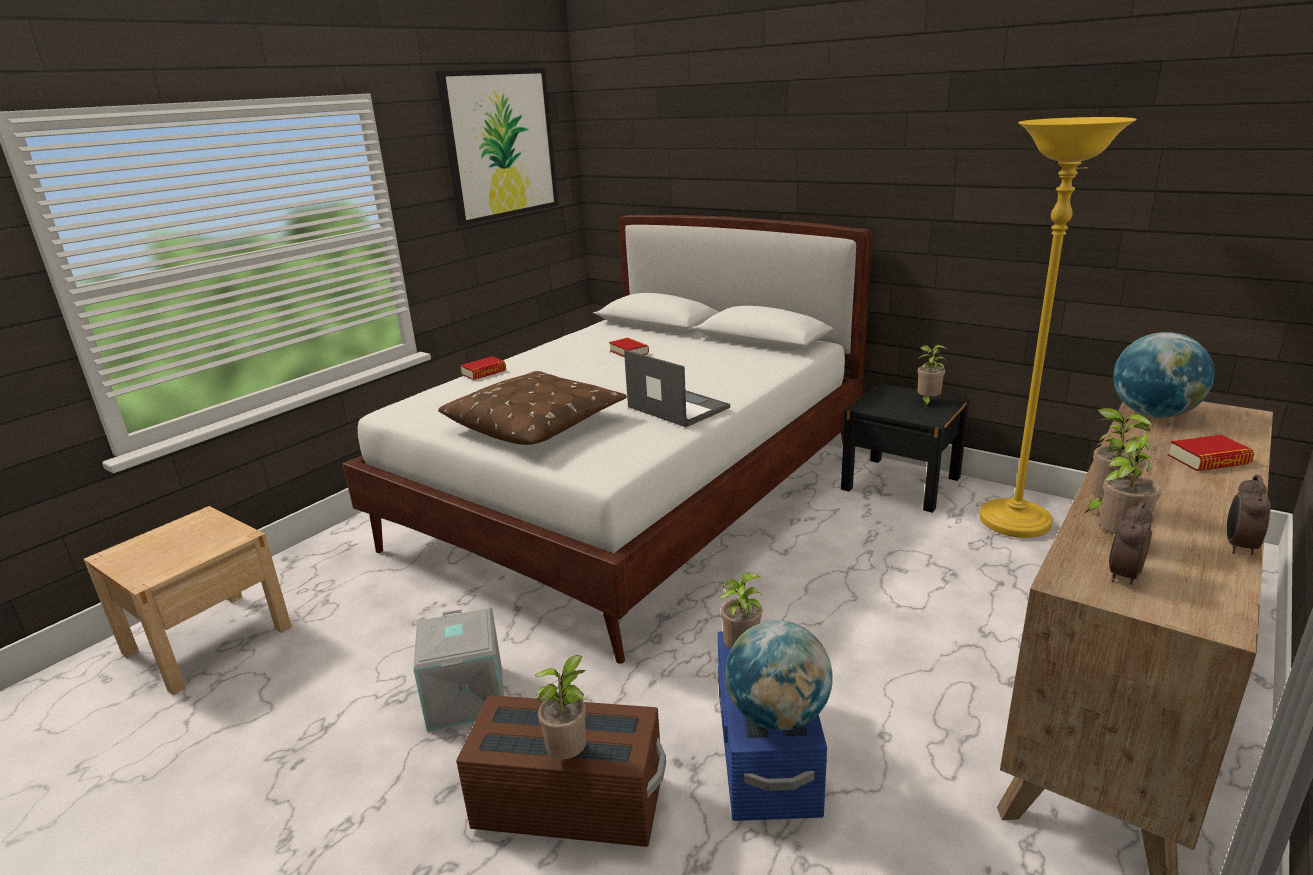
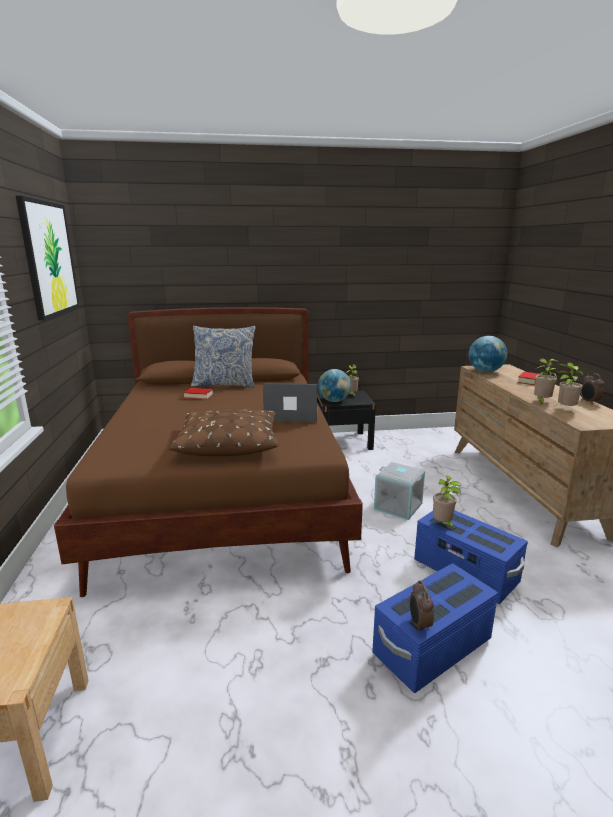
camera: 45 degrees left, 5 degrees down
white bed [342,215,872,664] -> brown bed [54,307,363,597]
grey storage box [413,608,504,731] -> grey storage box moved to [374,462,425,520]
brown storage box [456,695,666,847] -> blue storage box [372,563,498,693]
book [460,356,506,380] -> none
potted plant [535,655,586,759] -> none
globe [725,620,833,731] -> globe moved to [318,369,351,402]
yellow floor lamp [979,117,1137,538] -> none
alarm clock [1109,502,1153,585] -> alarm clock moved to [410,580,434,632]
none -> pillow [191,326,256,388]

